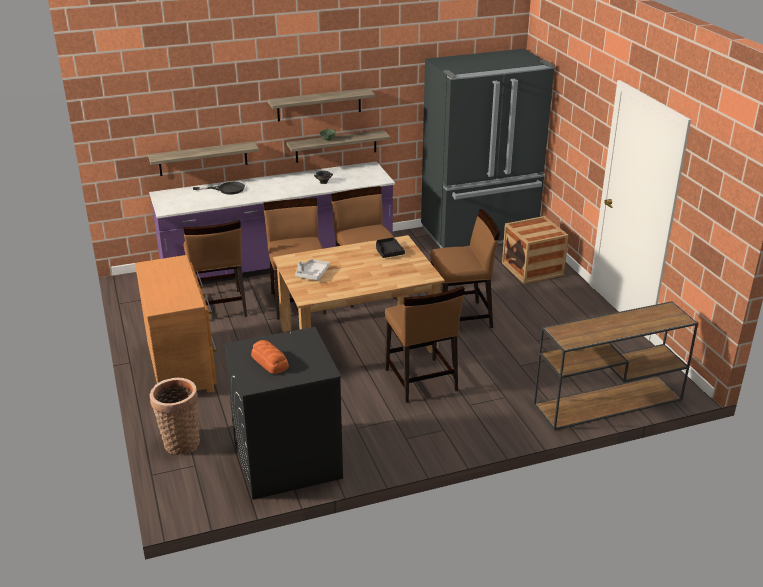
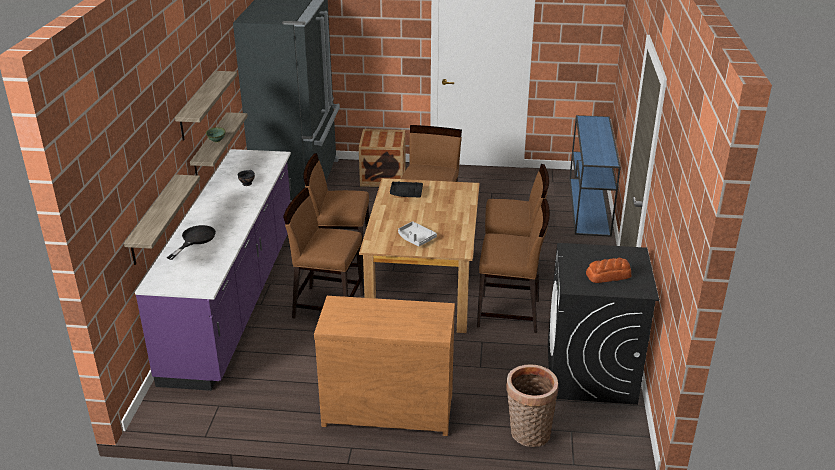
camera: 65 degrees left, 0 degrees up
brown chair [183,220,247,317] -> brown chair moved to [477,199,550,333]
brown console table [534,301,698,430] -> blue console table [569,115,621,237]

